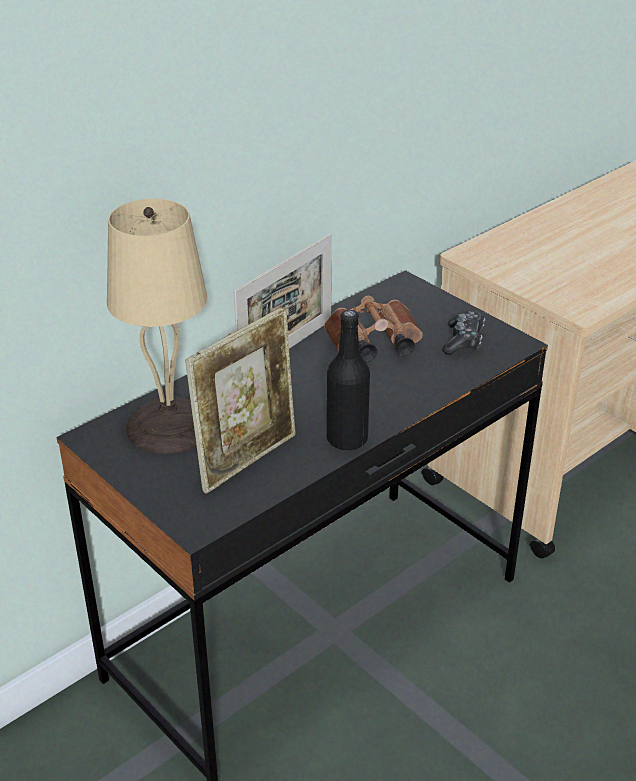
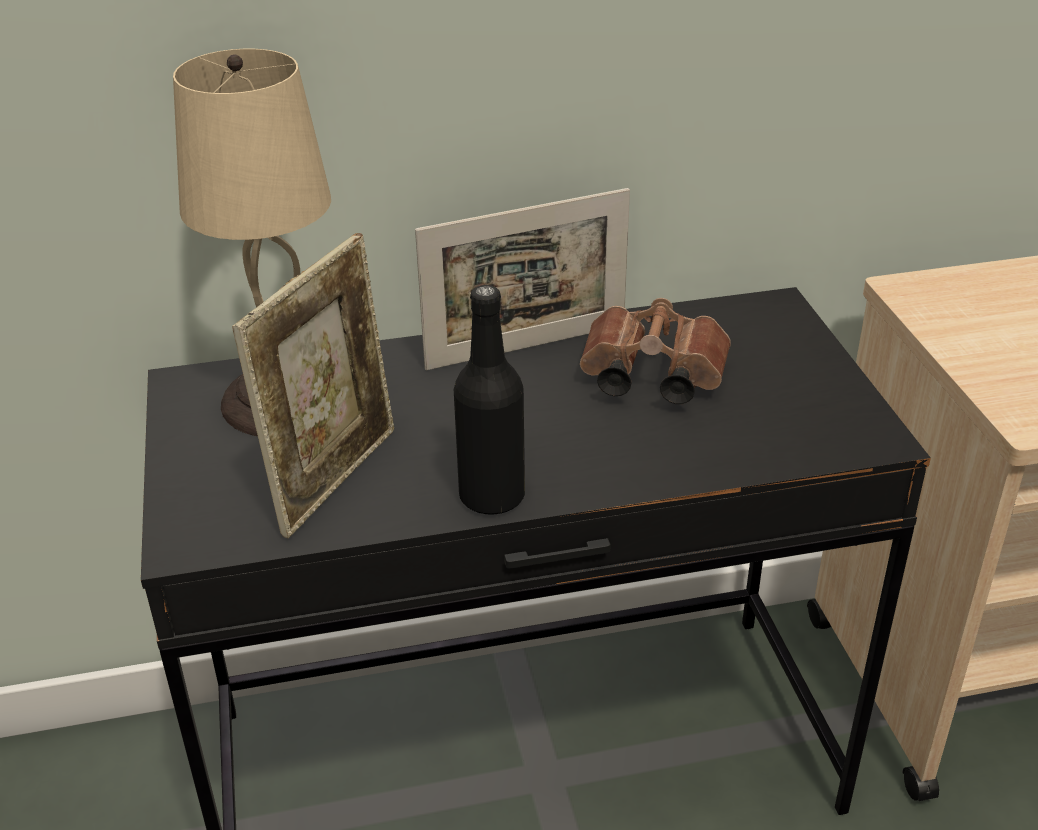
camera: 30 degrees right, 0 degrees up
picture frame [185,307,296,494] -> picture frame turned 45 degrees counterclockwise [232,233,394,538]
game controller [442,311,486,355] -> none

